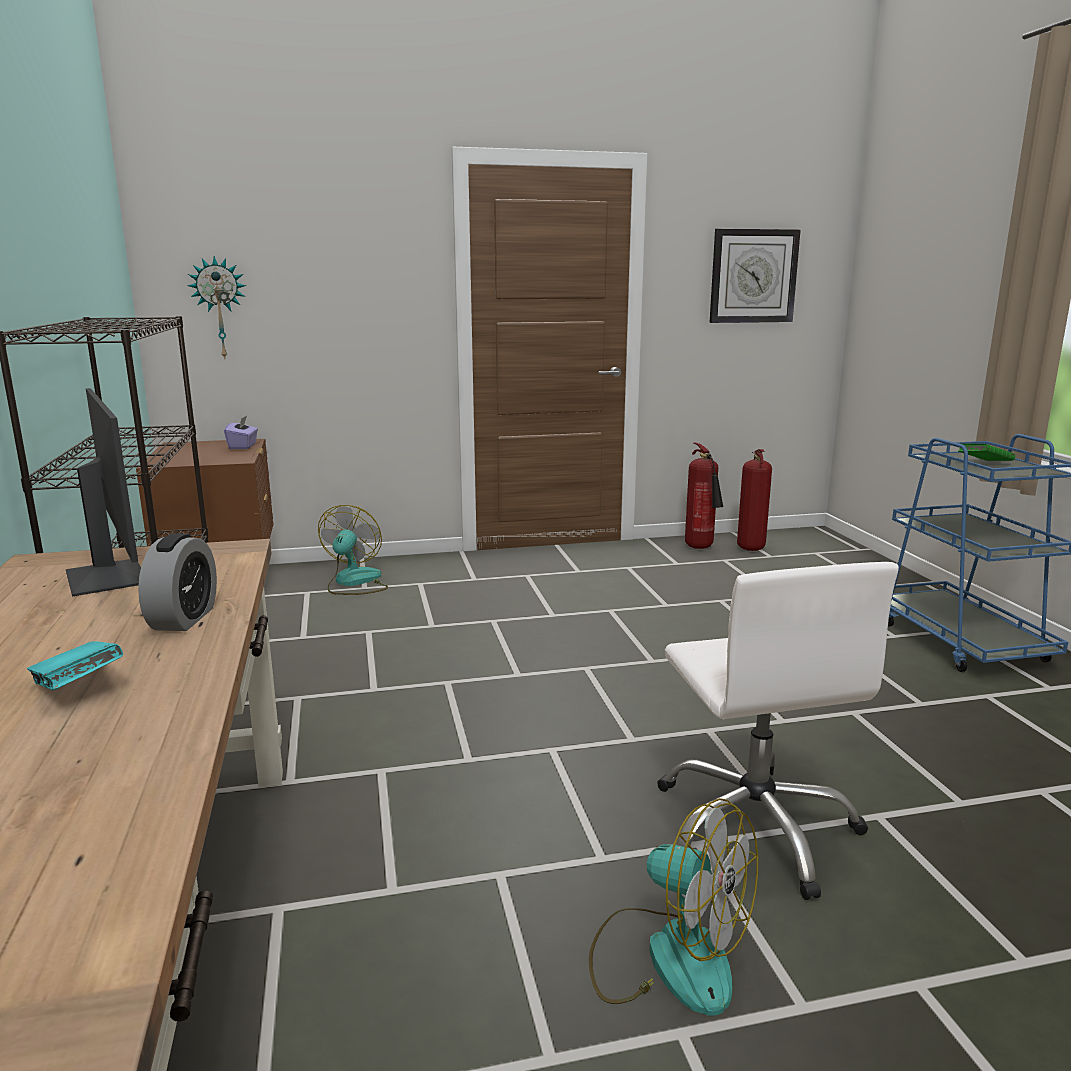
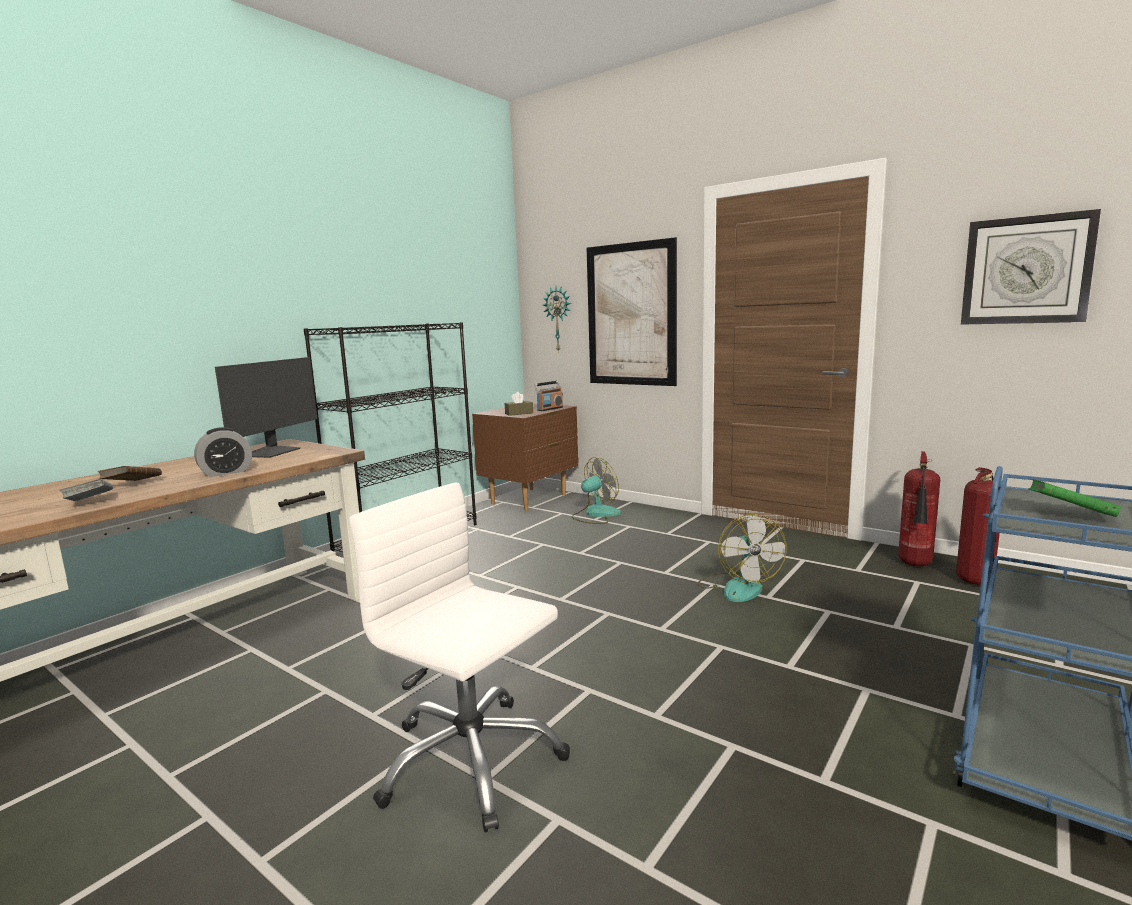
camera: 50 degrees right, 5 degrees down
turquoise book [27,641,123,690] -> brown book [98,466,162,481]
purple tissue box [224,416,258,449] -> radio [534,381,563,411]
fan [589,798,758,1016] -> fan moved to [697,514,786,602]
white office chair [657,562,899,900] -> white office chair turned 90 degrees clockwise [349,482,570,833]
none -> grey book [59,479,113,501]
none -> brown tissue box [505,392,533,416]
none -> picture [587,237,677,386]

